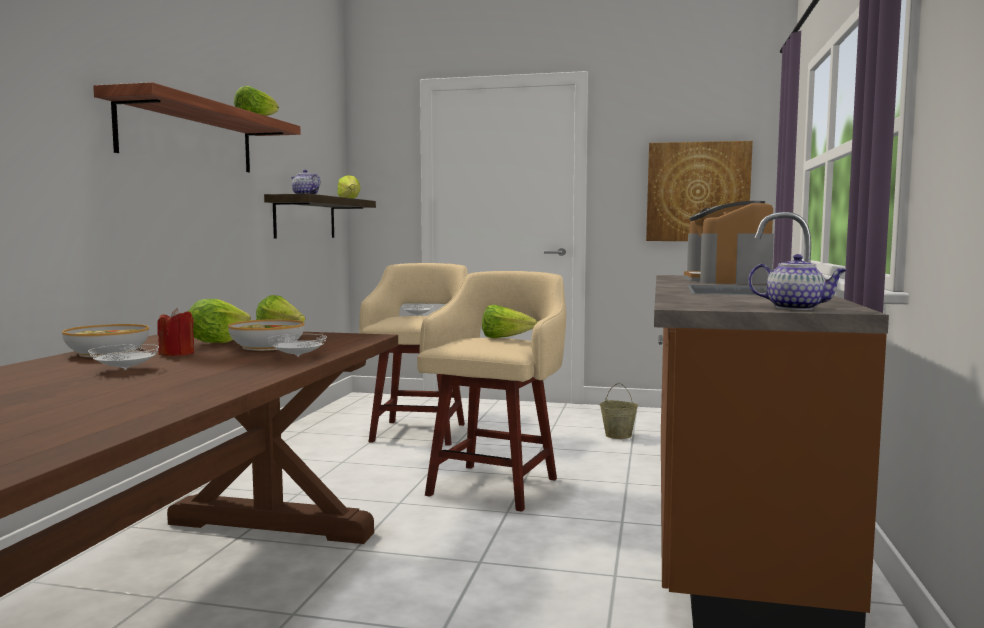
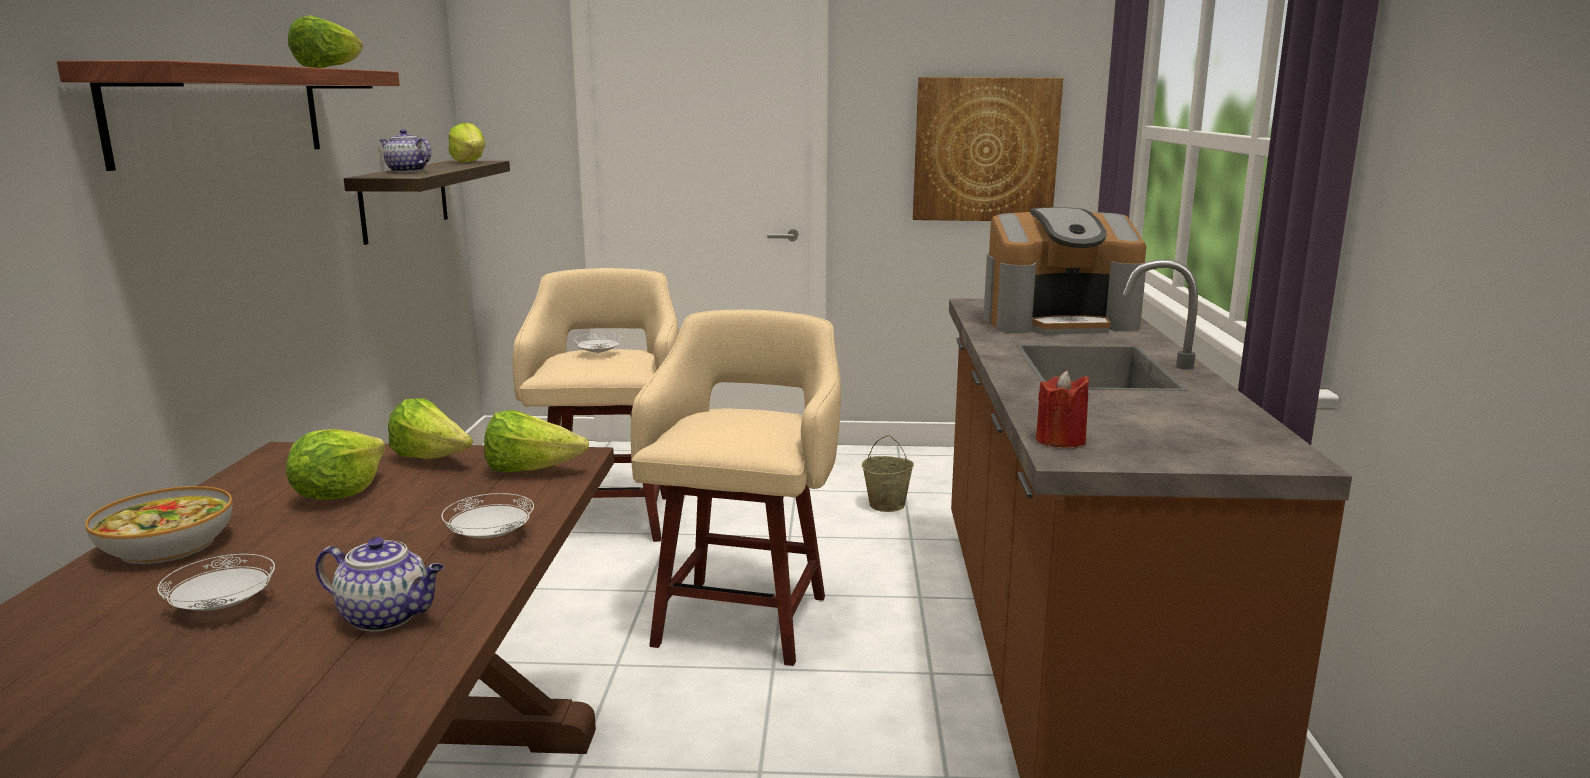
camera: 10 degrees left, 10 degrees up
red candle [157,308,194,356] -> red candle moved to [1036,371,1089,448]
bowl [228,319,304,351] -> none
lettuce [482,305,538,338] -> lettuce moved to [484,410,589,472]
coffee machine [684,201,774,284] -> coffee machine turned 90 degrees counterclockwise [983,207,1146,334]
teapot [748,254,847,310] -> teapot moved to [315,537,444,632]

